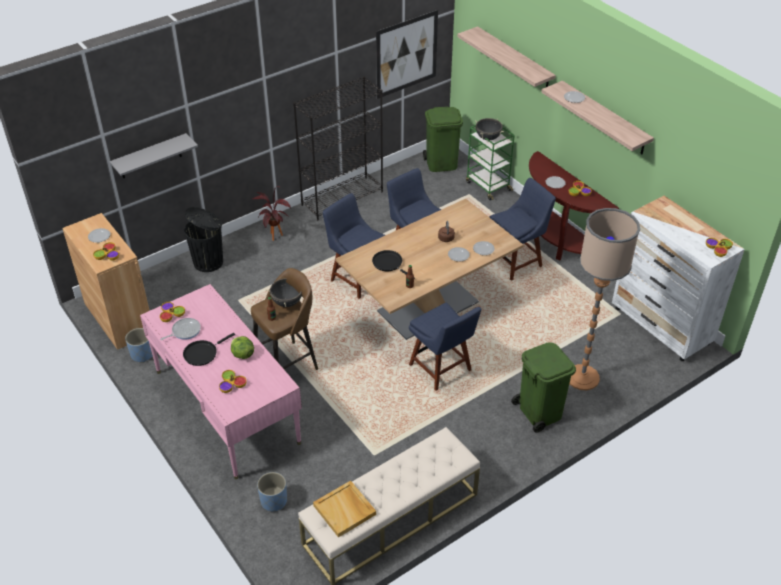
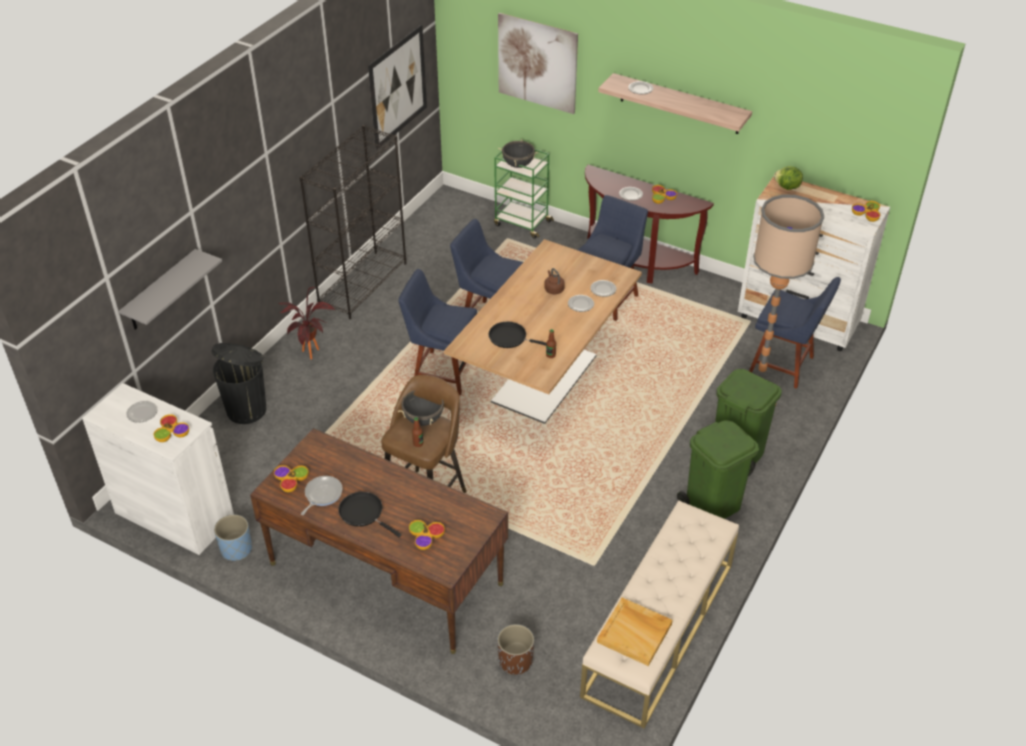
camera: 25 degrees left, 0 degrees up
brown cabinet [62,213,150,350] -> white cabinet [82,383,234,555]
pink desk [140,284,302,479] -> brown desk [250,428,508,654]
black frying pan [183,333,235,366] -> black frying pan turned 105 degrees clockwise [338,492,401,537]
lettuce [231,336,254,359] -> lettuce moved to [774,166,803,190]
blue planter [257,472,287,511] -> brown planter [497,624,534,674]
blue chair [409,302,481,391] -> blue chair moved to [749,277,841,389]
green trash can [423,106,463,172] -> green trash can moved to [677,421,759,519]
shelf [457,26,556,87] -> picture [498,13,578,114]

